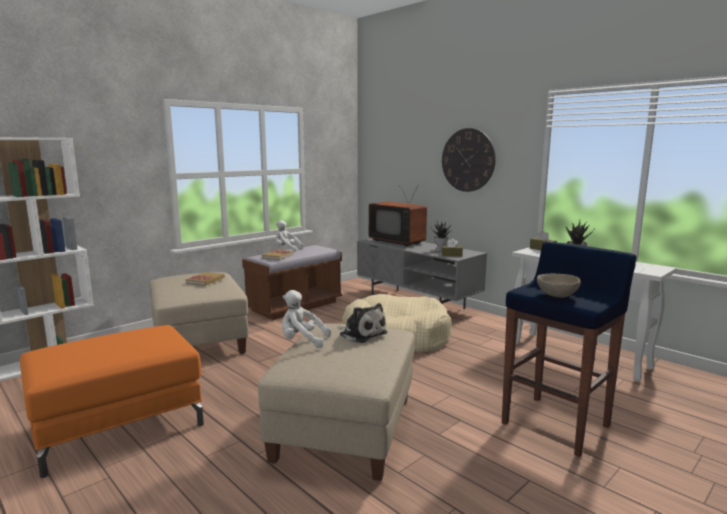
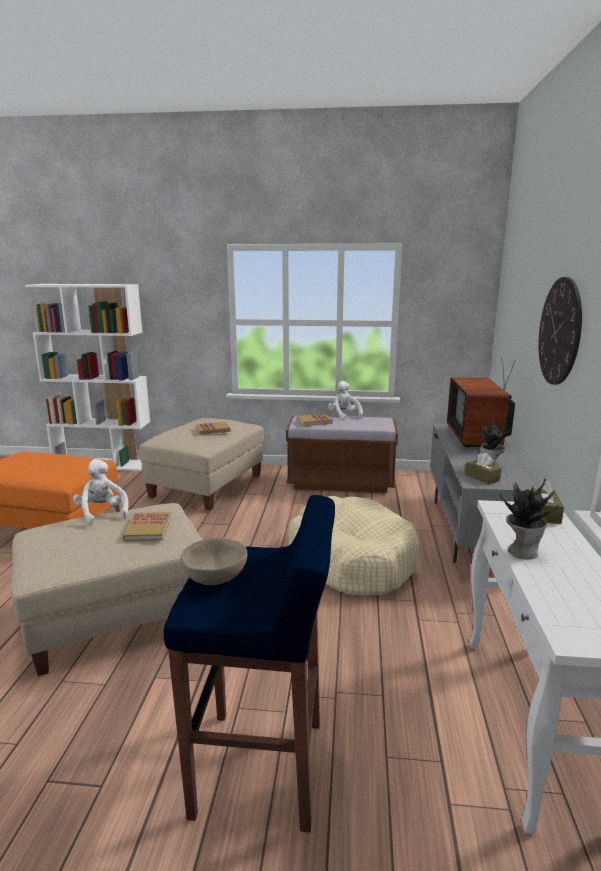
camera: 50 degrees right, 5 degrees up
plush toy [337,303,388,343] -> book [123,512,171,541]

